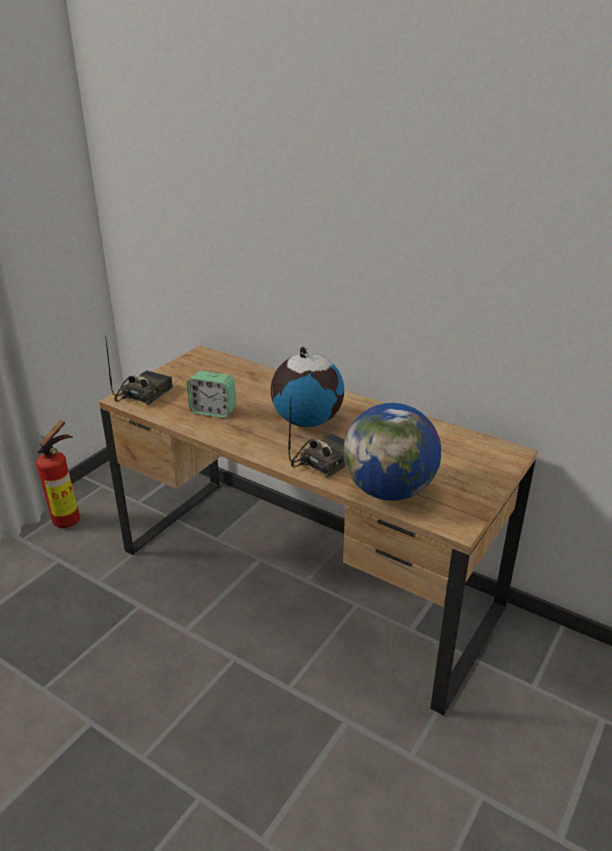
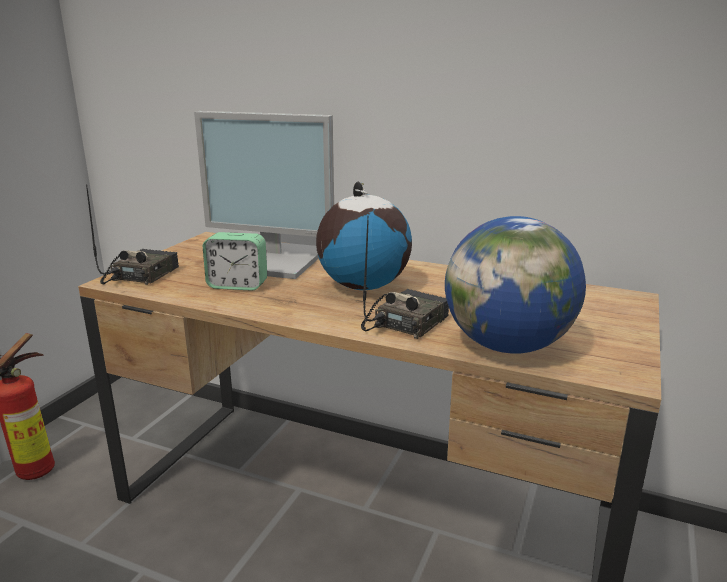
camera: 10 degrees left, 10 degrees down
none -> monitor [194,111,334,279]

